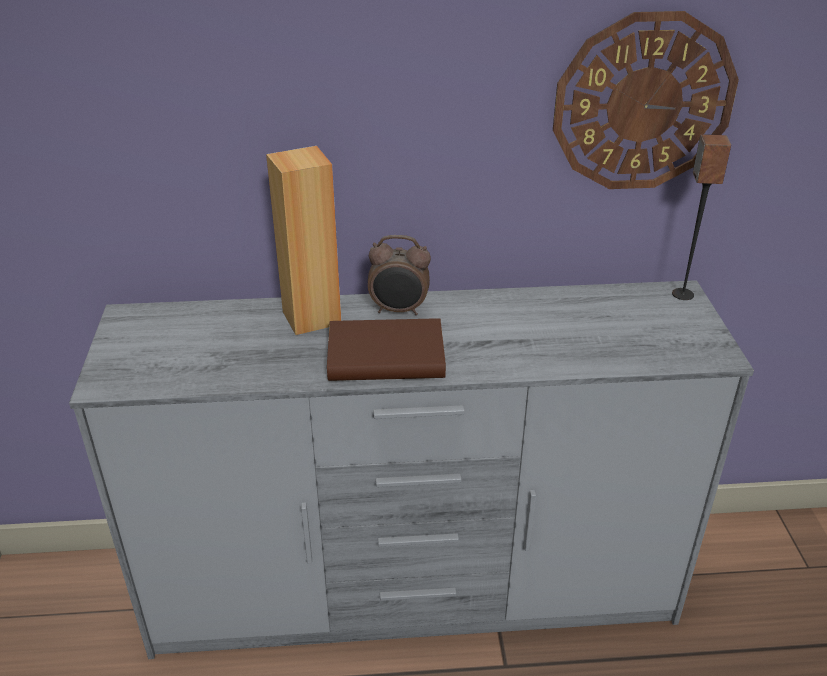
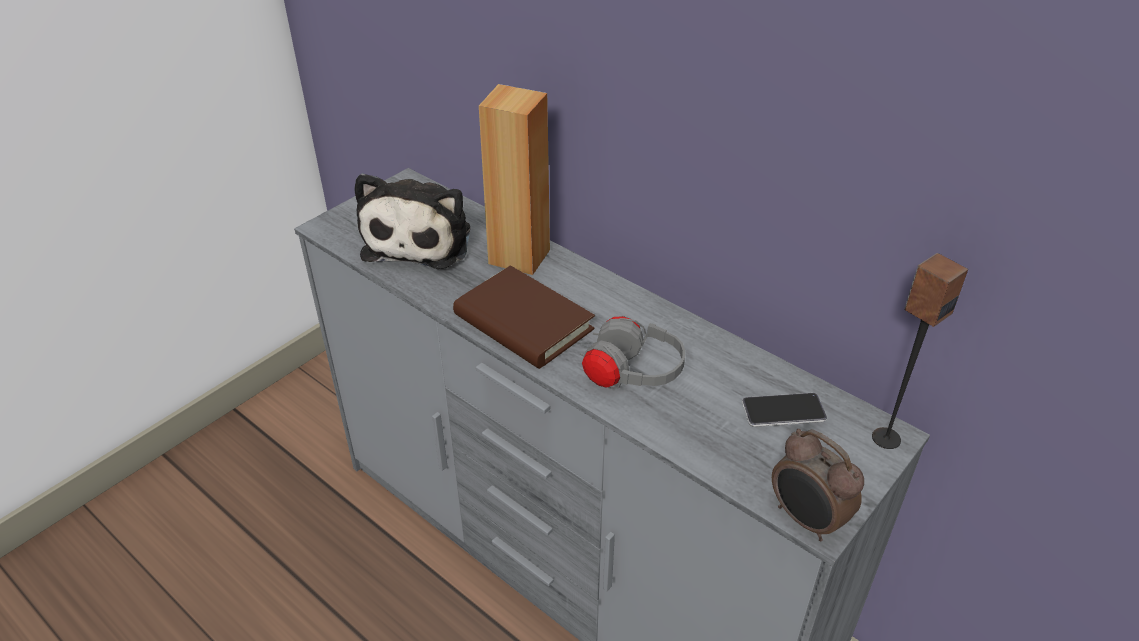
camera: 45 degrees right, 5 degrees up
alarm clock [368,235,431,315] -> alarm clock moved to [772,429,864,542]
wall clock [553,11,739,189] -> none
none -> plush toy [354,173,470,269]
none -> grey headphones [580,316,685,389]
none -> phone [742,393,827,427]

